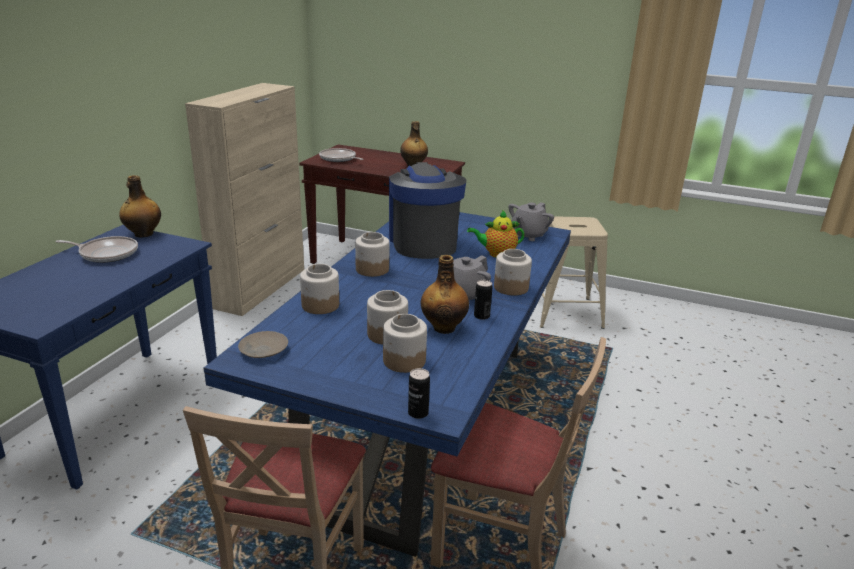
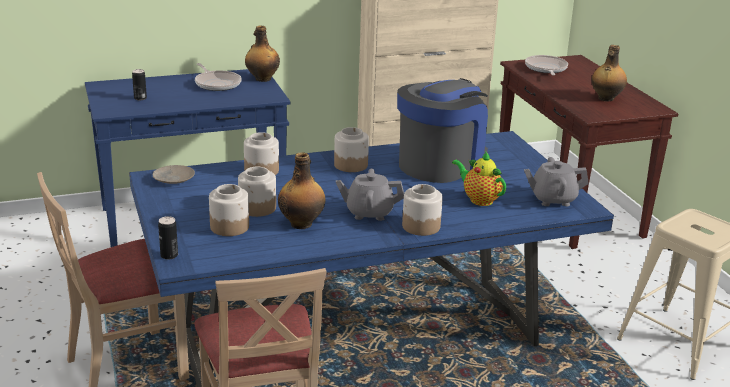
camera: 50 degrees right, 0 degrees up
can [474,280,493,320] -> can moved to [132,69,147,100]

